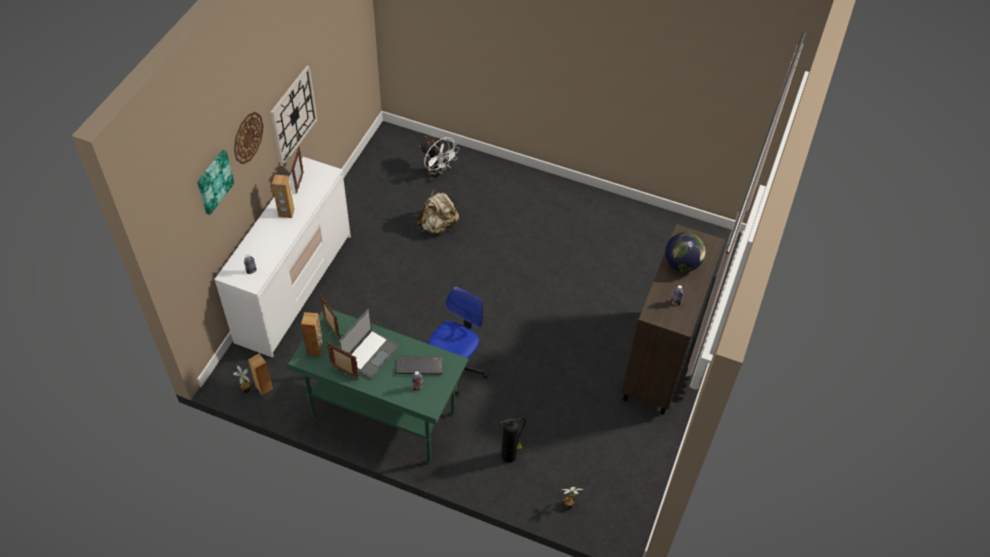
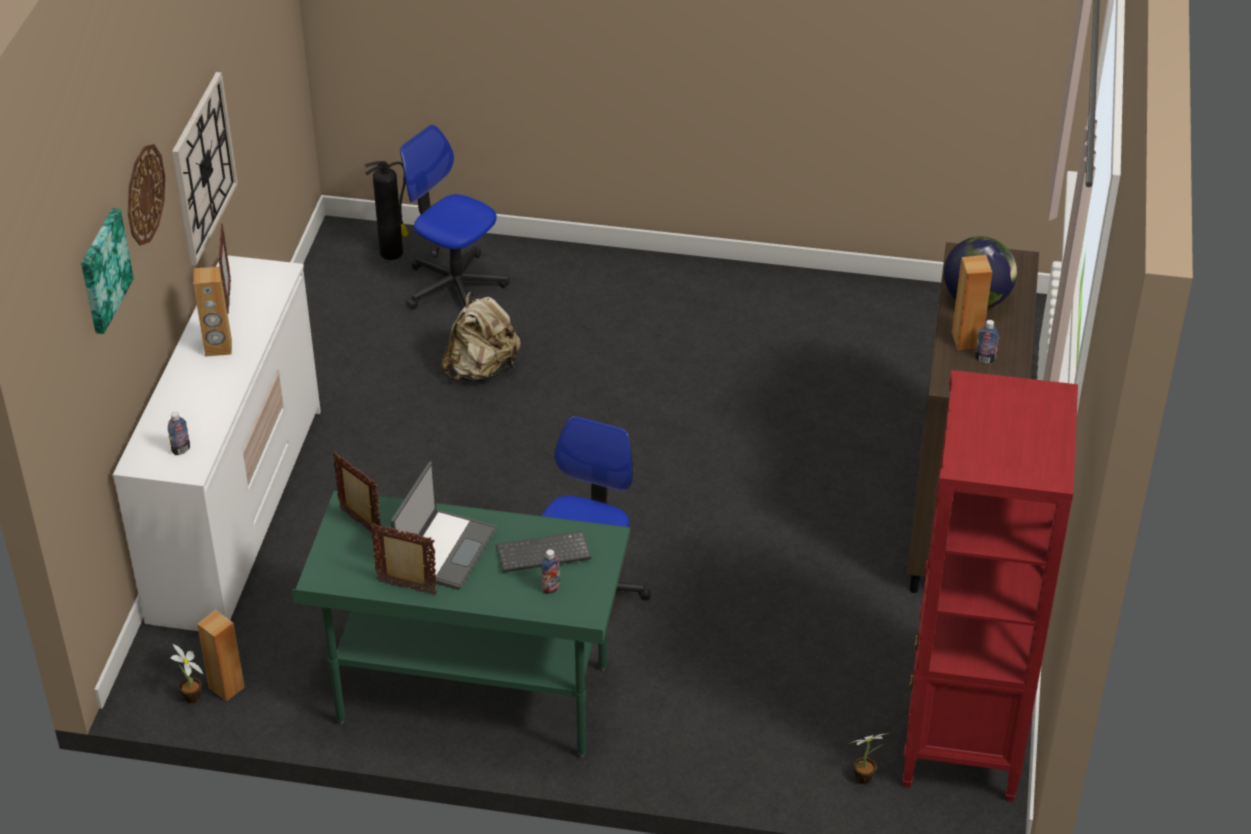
camera: 10 degrees left, 10 degrees down
brown speaker [301,312,323,356] -> brown speaker moved to [952,255,992,350]
white fan [419,137,460,182] -> office chair [400,125,510,309]
fire extinguisher [499,417,526,463] -> fire extinguisher moved to [364,161,409,260]
none -> red bookcase [902,370,1078,802]

